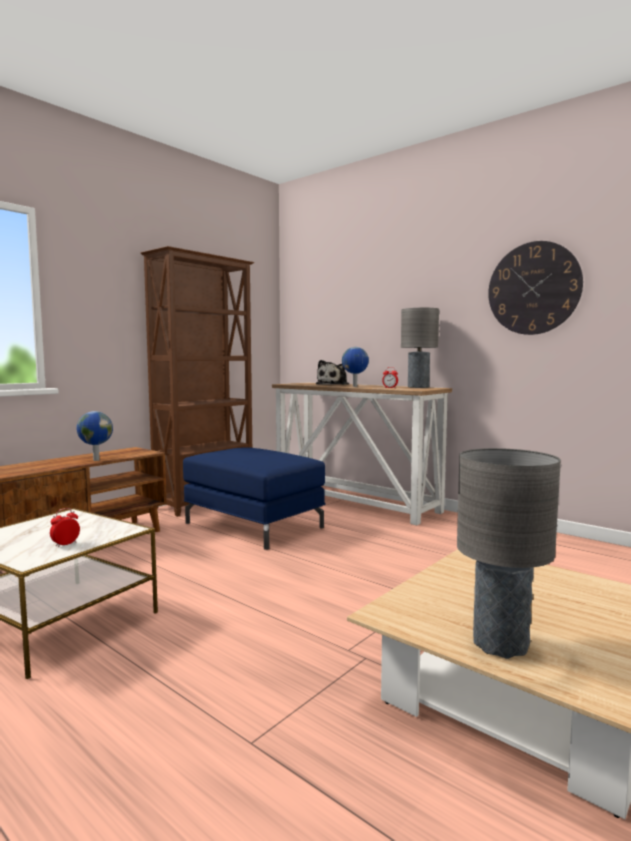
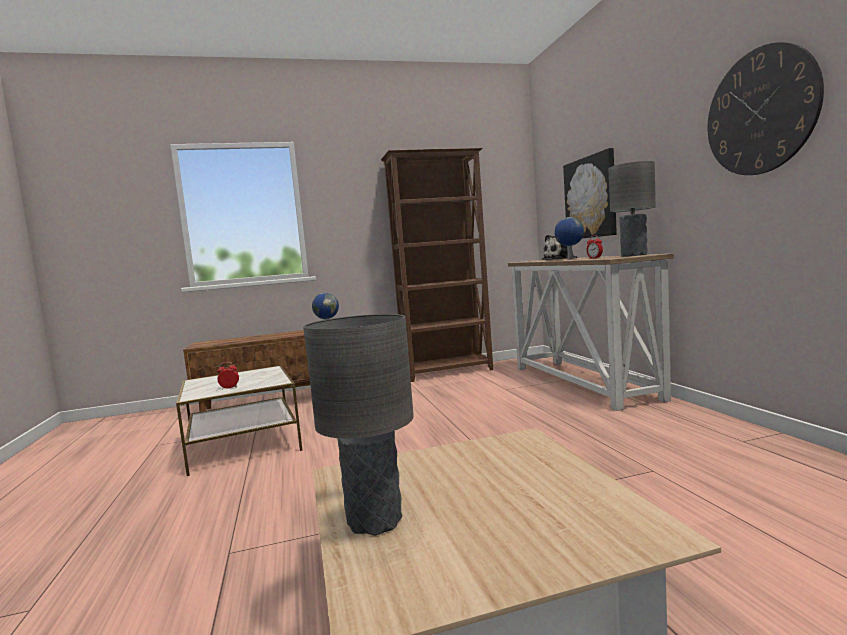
camera: 35 degrees right, 0 degrees up
blue ottoman [183,447,326,550] -> none
none -> picture [563,148,617,239]

